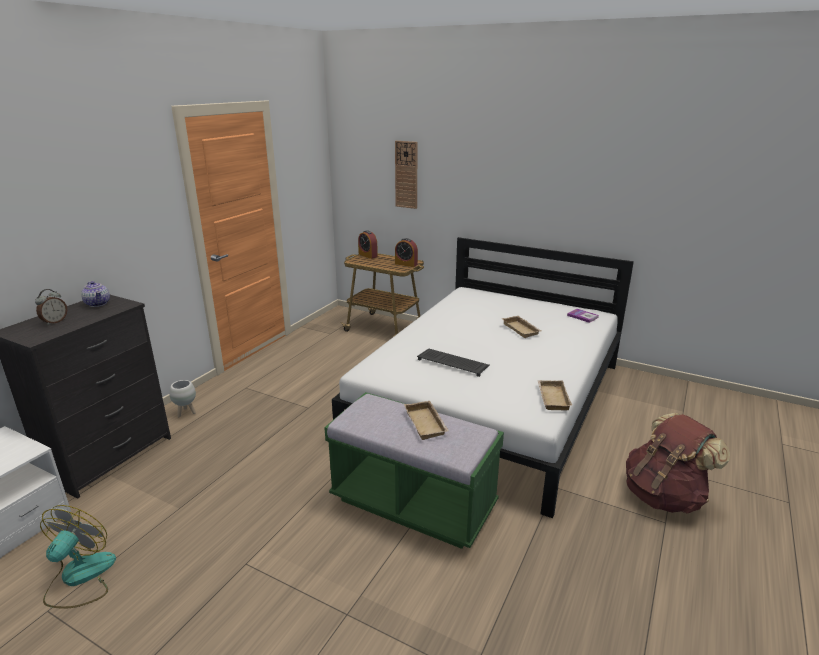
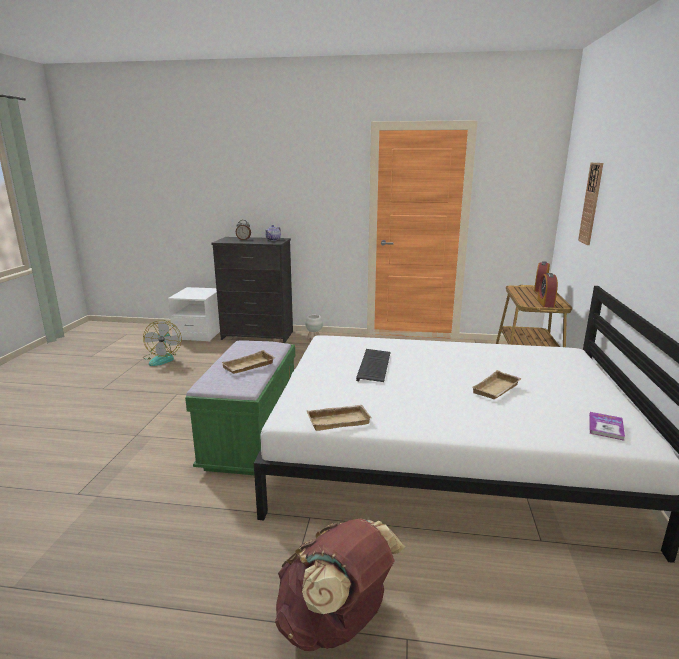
camera: 70 degrees right, 5 degrees down
fan [40,505,116,608] -> fan turned 90 degrees clockwise [143,320,181,366]

